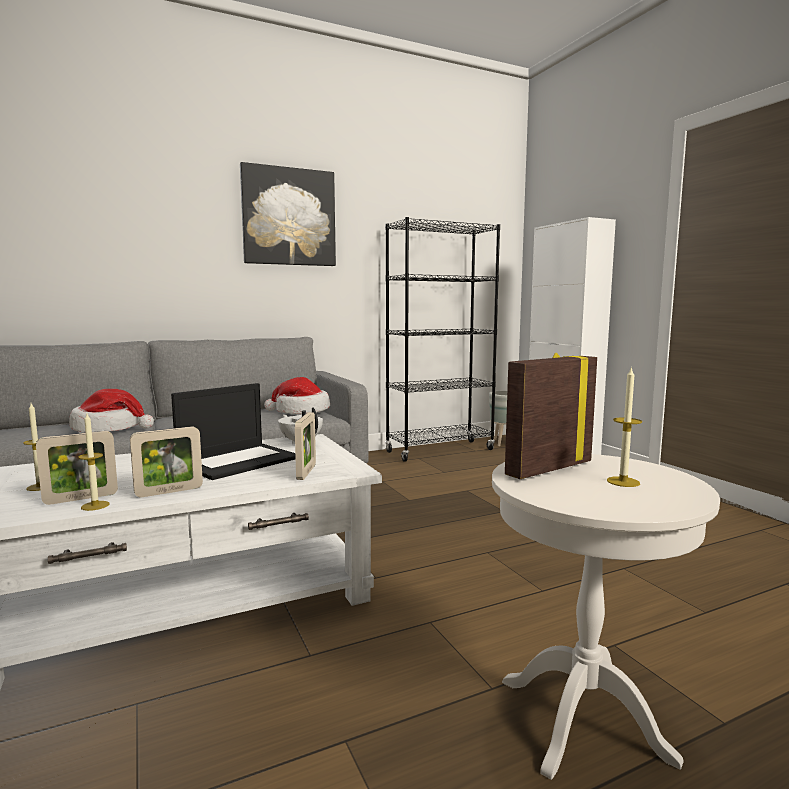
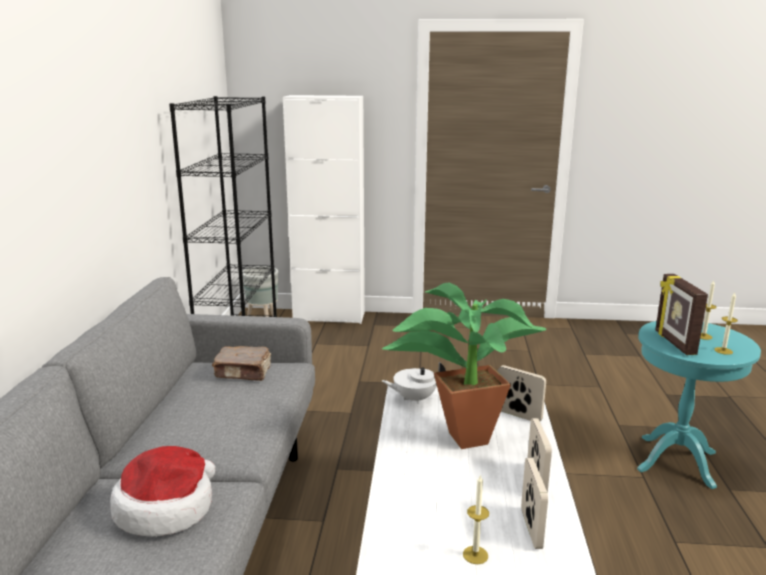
camera: 60 degrees left, 10 degrees up
candle [78,414,110,511] -> candle moved to [714,292,738,355]
laptop [171,383,296,480] -> potted plant [382,282,547,449]
picture [240,162,336,266] -> none
hat [264,377,330,414] -> brown book [212,346,271,381]
white side table [492,454,720,780] -> turquoise side table [637,321,761,489]

